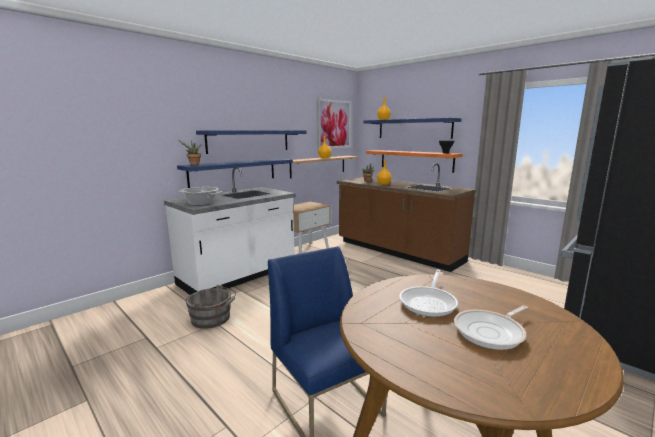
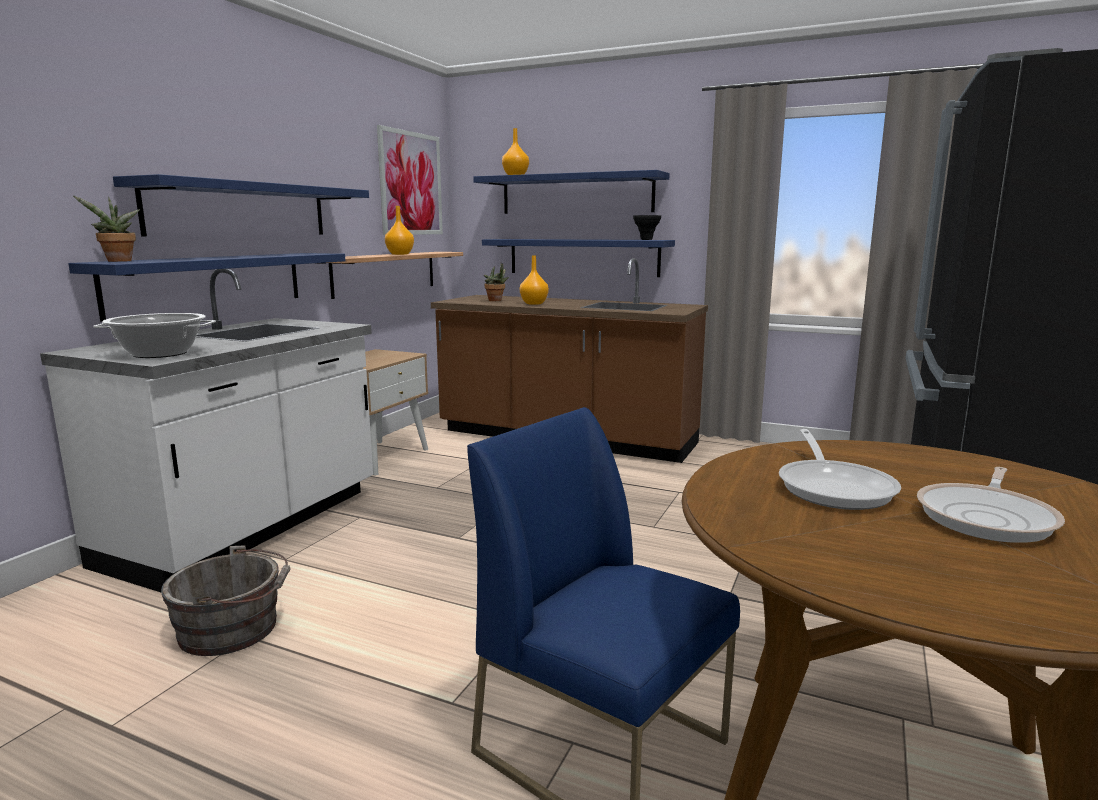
camera: 20 degrees left, 0 degrees up
orange shelf [366,150,463,173] -> blue shelf [482,239,675,277]

